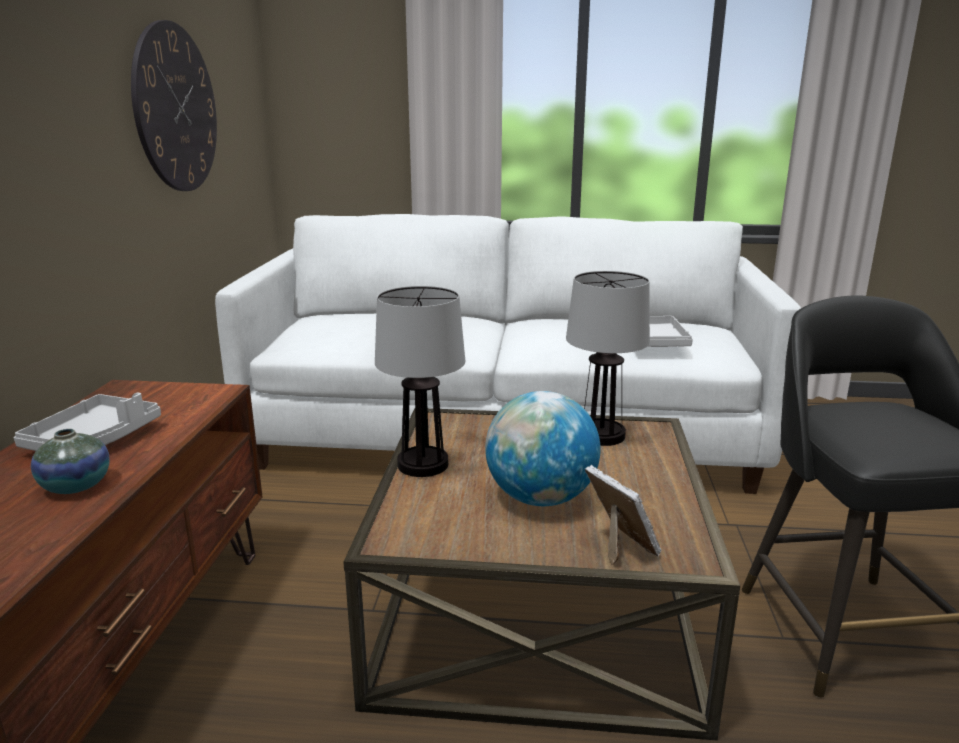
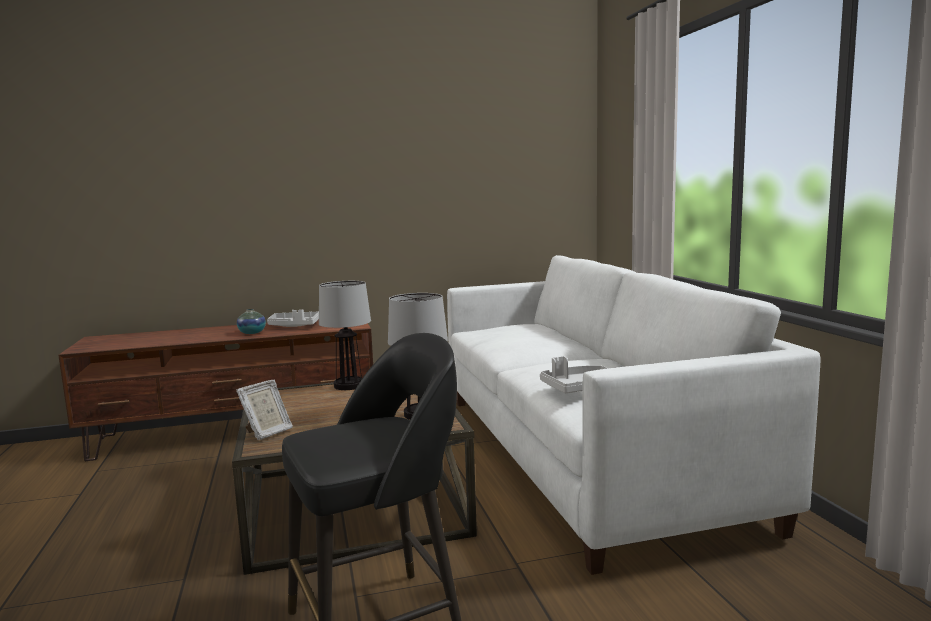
camera: 70 degrees right, 10 degrees down
wall clock [131,20,217,191] -> none
globe [485,391,601,506] -> none

